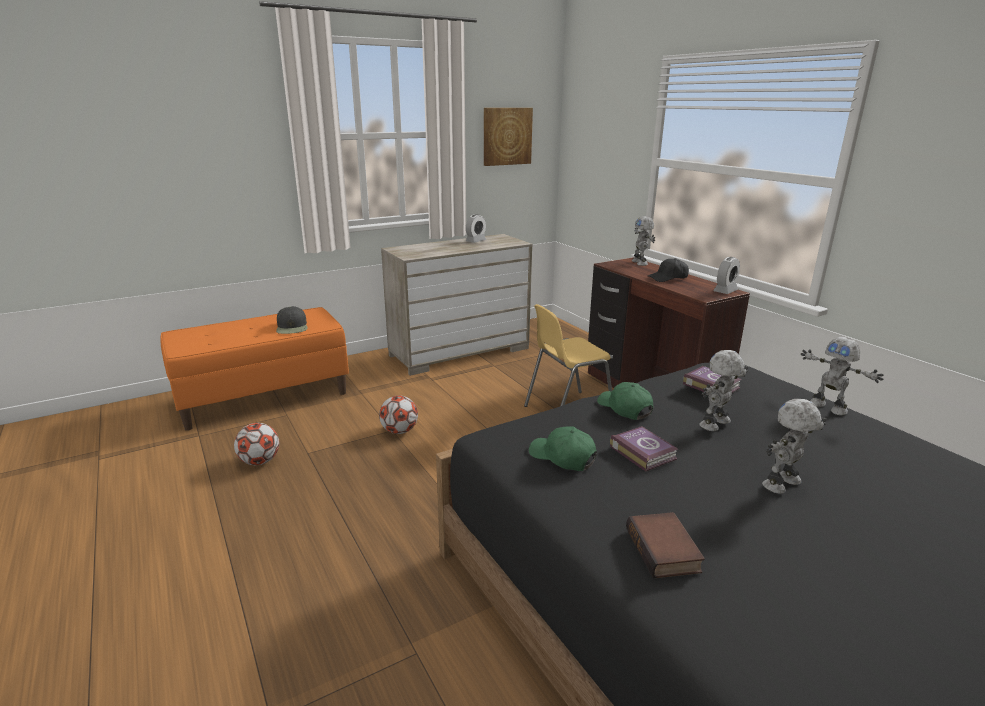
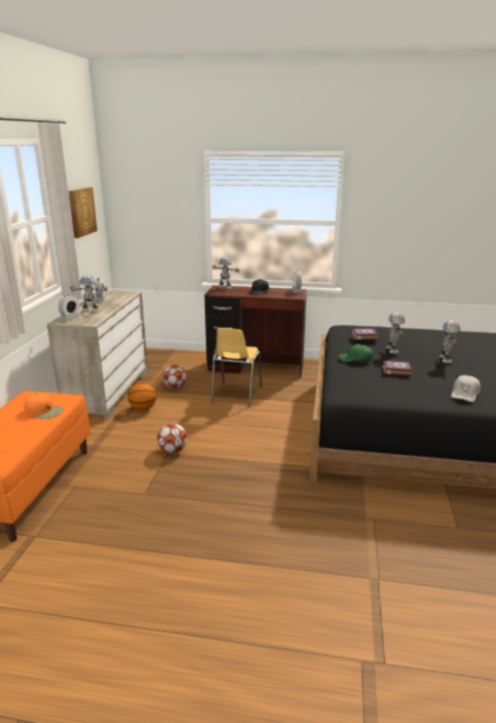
camera: 50 degrees left, 0 degrees up
football [234,423,279,465] -> football moved to [163,365,187,389]
black cap [276,306,307,334] -> orange cap [24,393,64,419]
green cap [529,426,597,471] -> none
book [626,512,705,578] -> white cap [451,375,480,402]
toy robot [801,337,884,415] -> toy robot moved to [70,275,108,312]
none -> alarm clock [58,295,81,321]
none -> basketball [128,382,156,411]

